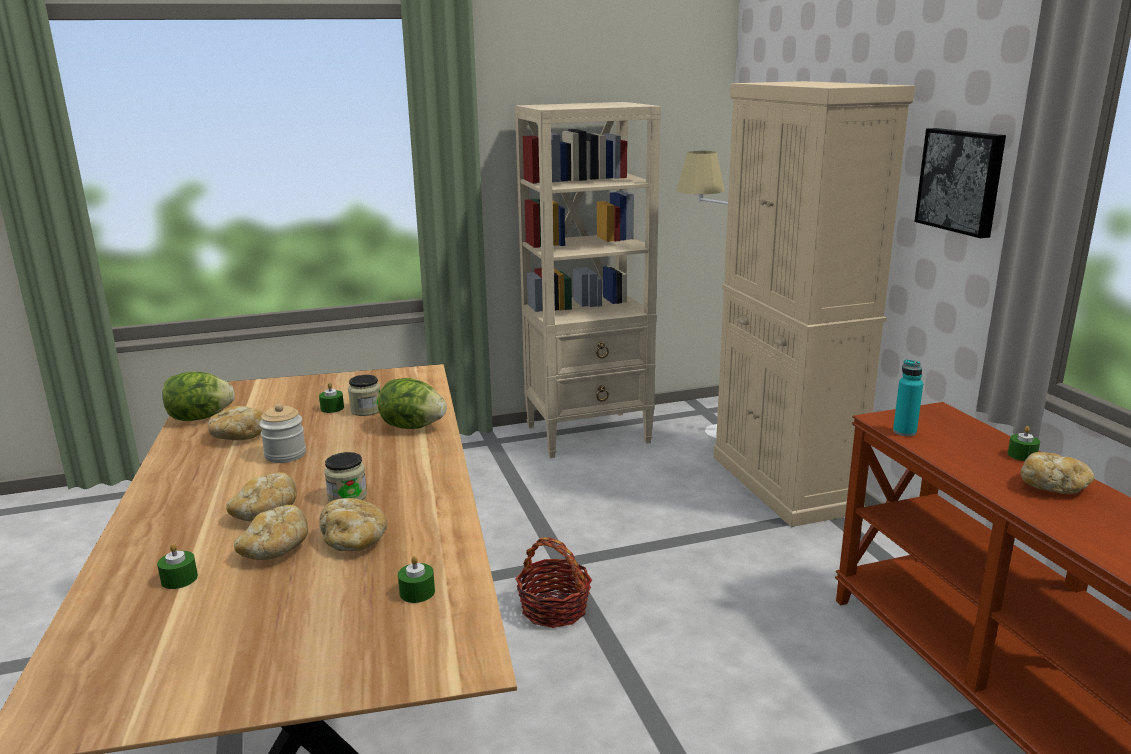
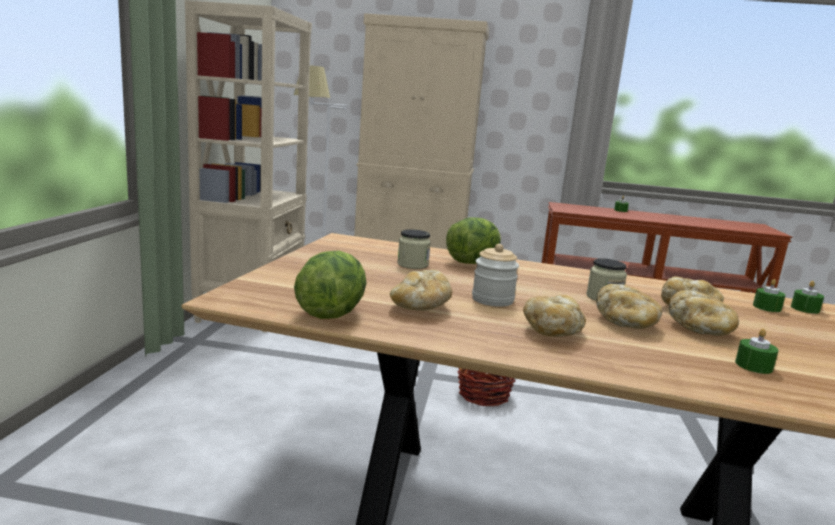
camera: 65 degrees left, 5 degrees down
green candle [319,383,344,413] -> green candle moved to [791,281,824,314]
turquoise bottle [893,360,923,436] -> none
picture [914,128,1006,238] -> none
bread [1020,452,1094,494] -> bread moved to [523,295,586,337]

